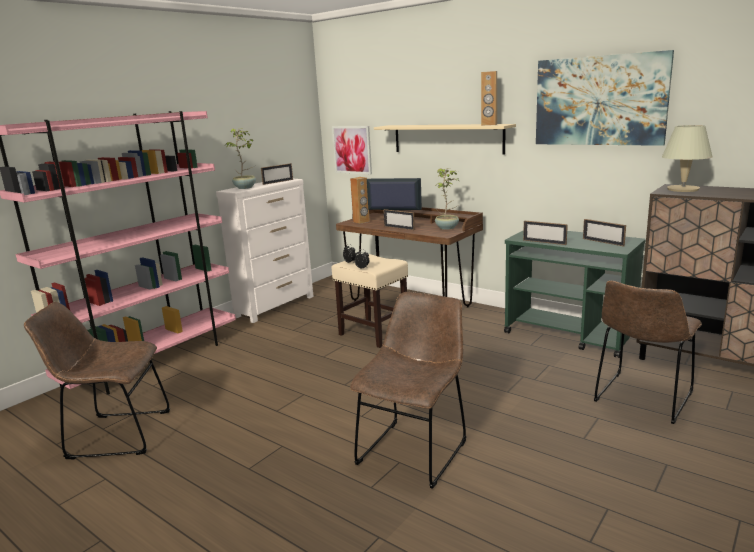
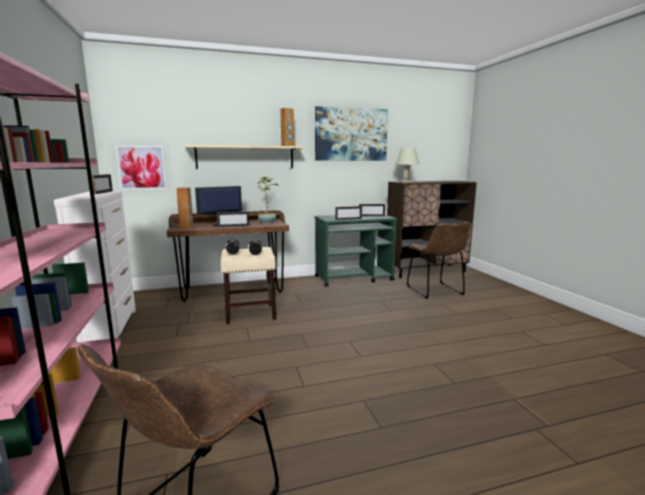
camera: 55 degrees left, 5 degrees down
potted plant [225,128,256,189] -> none
brown chair [350,292,466,489] -> none

